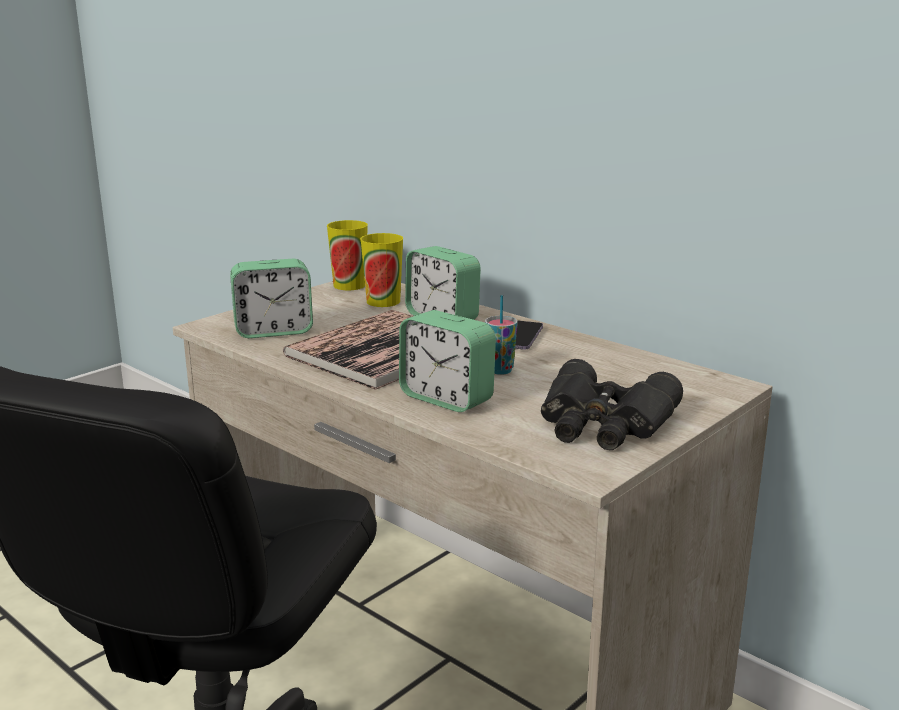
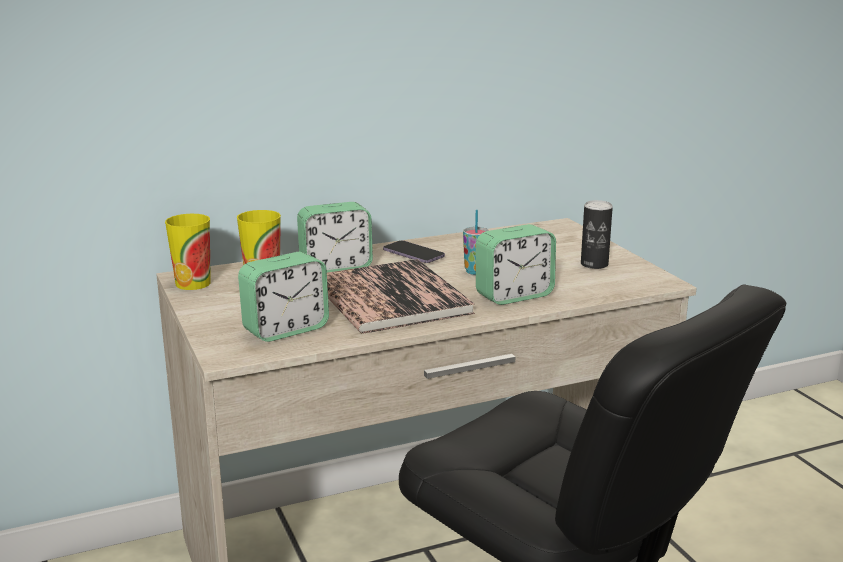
camera: 65 degrees left, 0 degrees up
alarm clock [230,259,313,338] -> alarm clock turned 45 degrees clockwise [238,252,329,342]
black binoculars [541,359,683,450] -> can [581,200,613,269]

